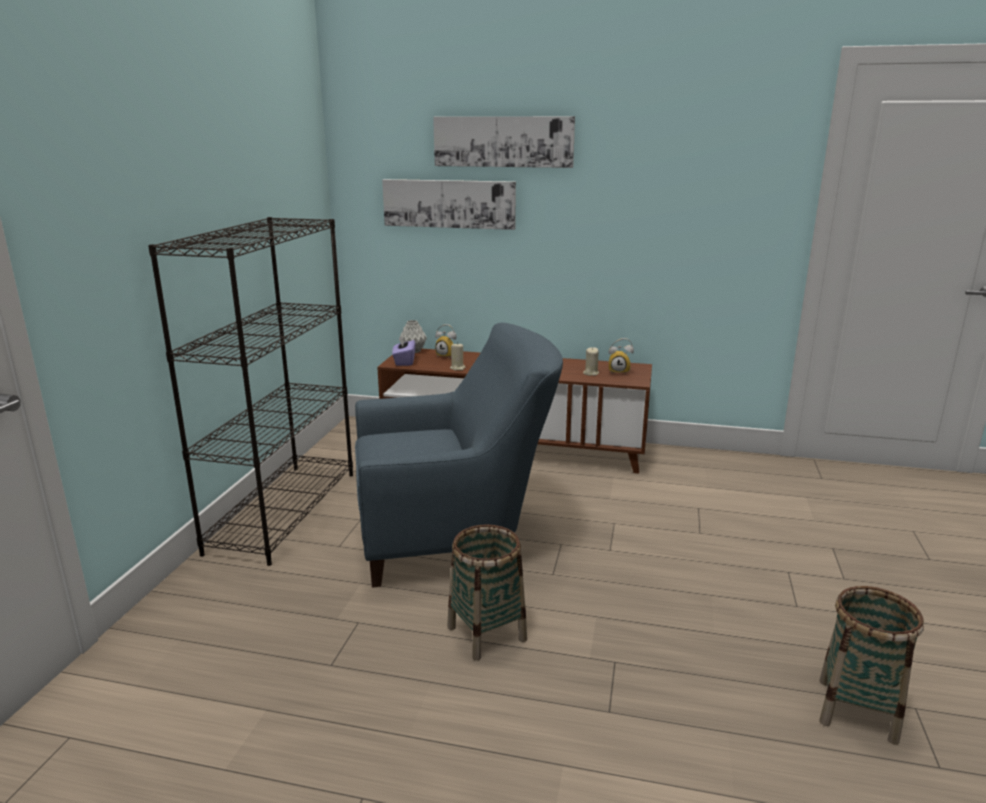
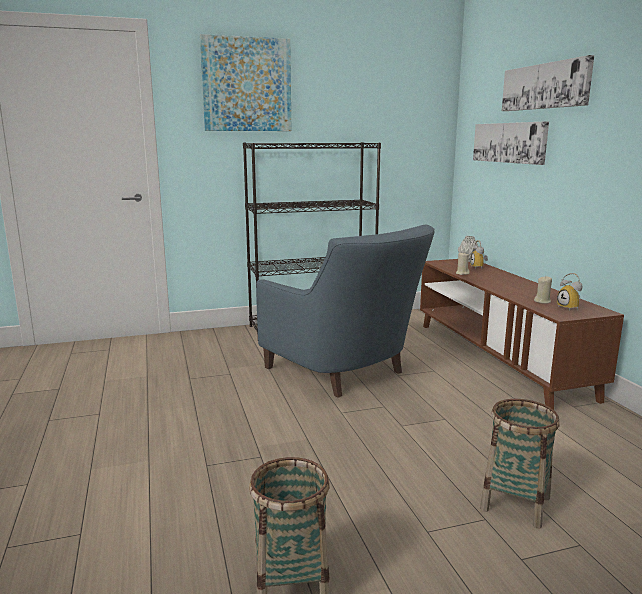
camera: 60 degrees right, 5 degrees down
purple tissue box [392,336,416,366] -> none
basket [447,524,527,660] -> basket moved to [480,399,560,528]
none -> picture [200,34,292,131]

